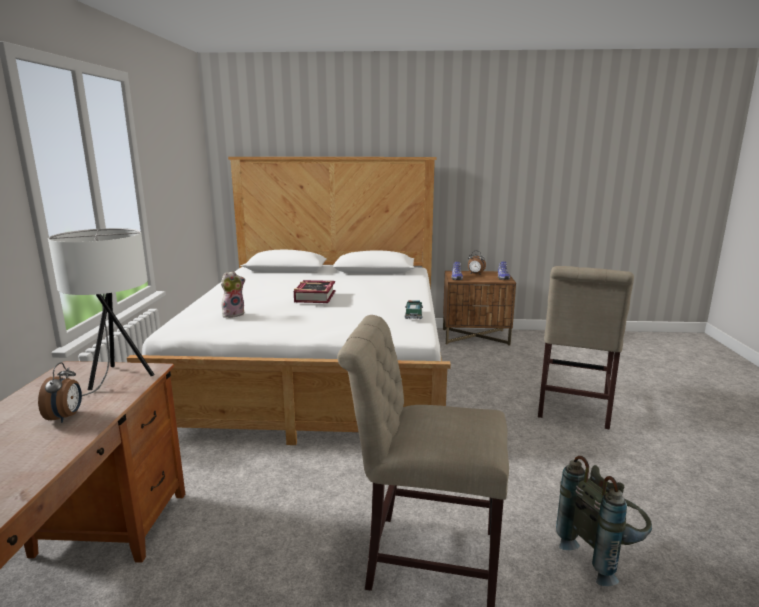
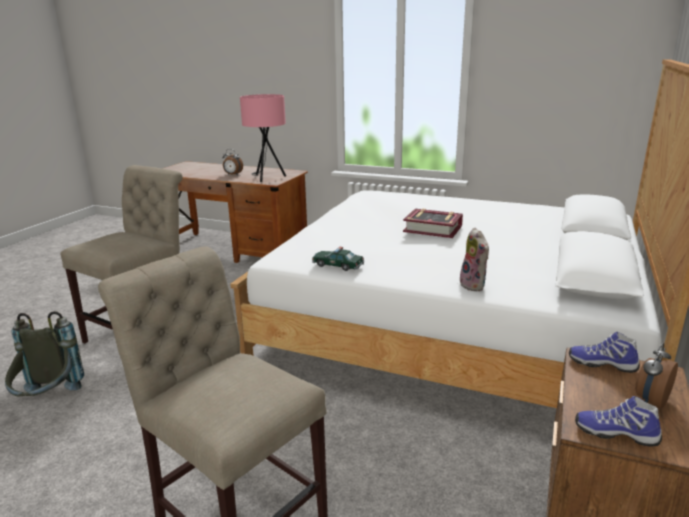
camera: 110 degrees right, 5 degrees up
white table lamp [48,228,154,396] -> pink table lamp [240,94,286,182]
plush toy [221,271,245,318] -> plush toy moved to [460,228,489,291]

